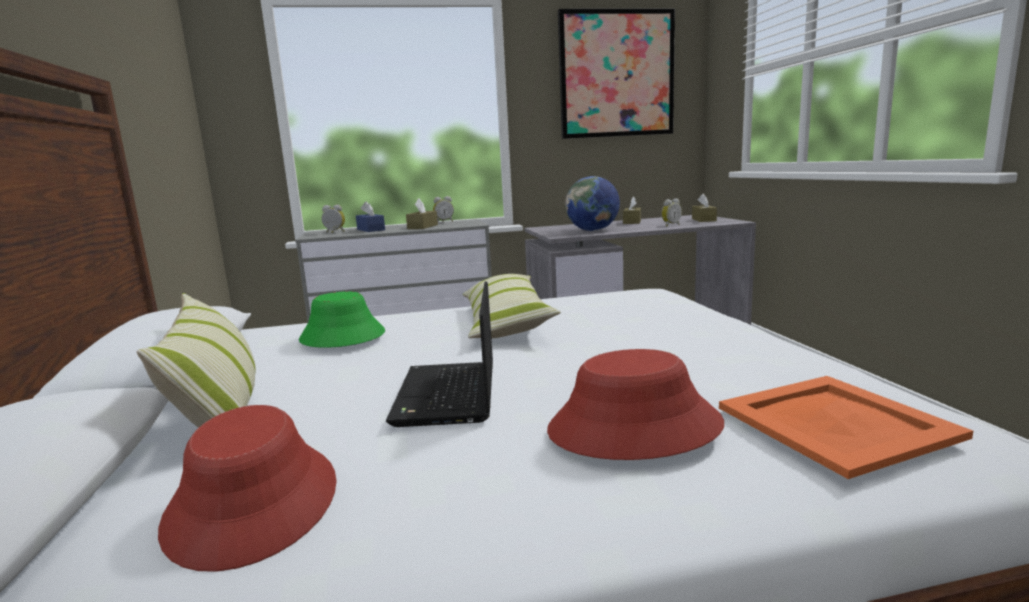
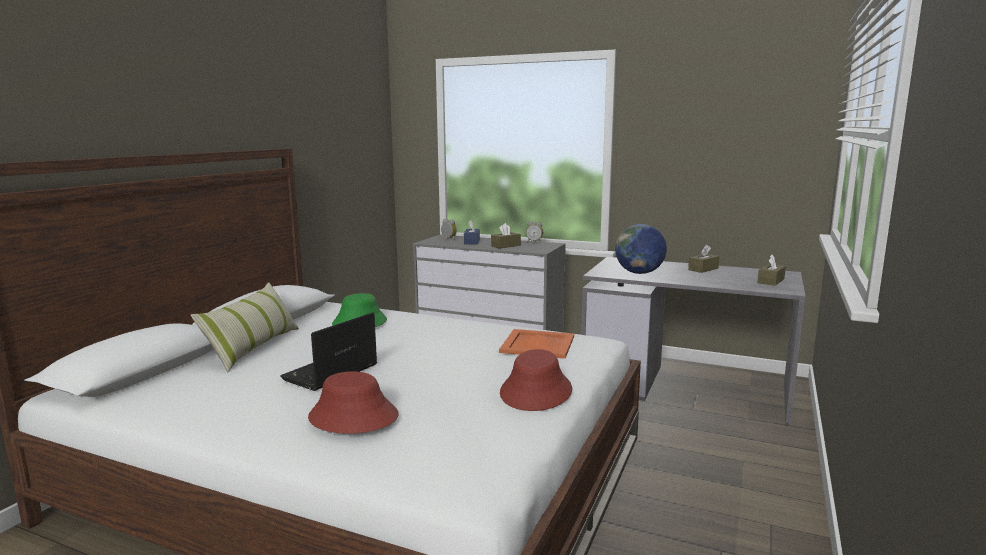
camera: 35 degrees right, 0 degrees up
red hat [158,405,336,572] -> red hat moved to [500,349,572,411]
pillow [463,274,561,338] -> none
picture [558,9,675,139] -> none
alarm clock [661,199,682,226] -> none
orange tray [719,376,973,479] -> orange tray moved to [499,329,574,359]

